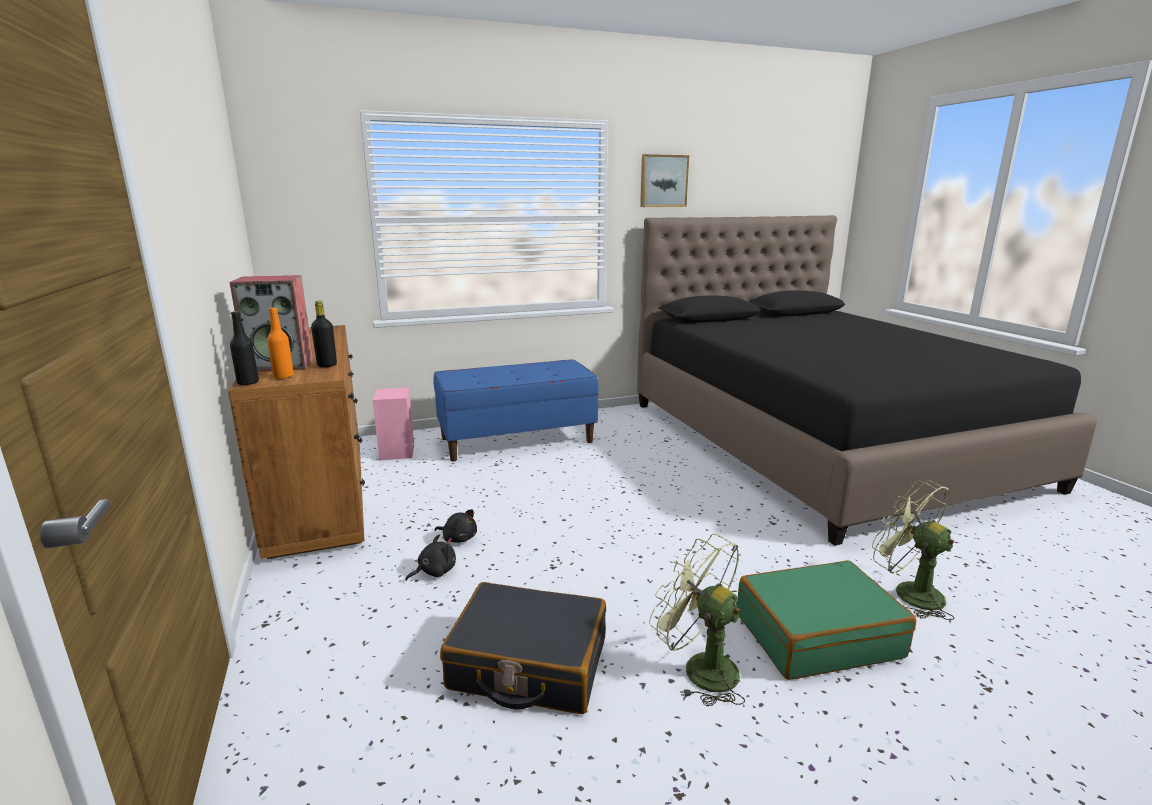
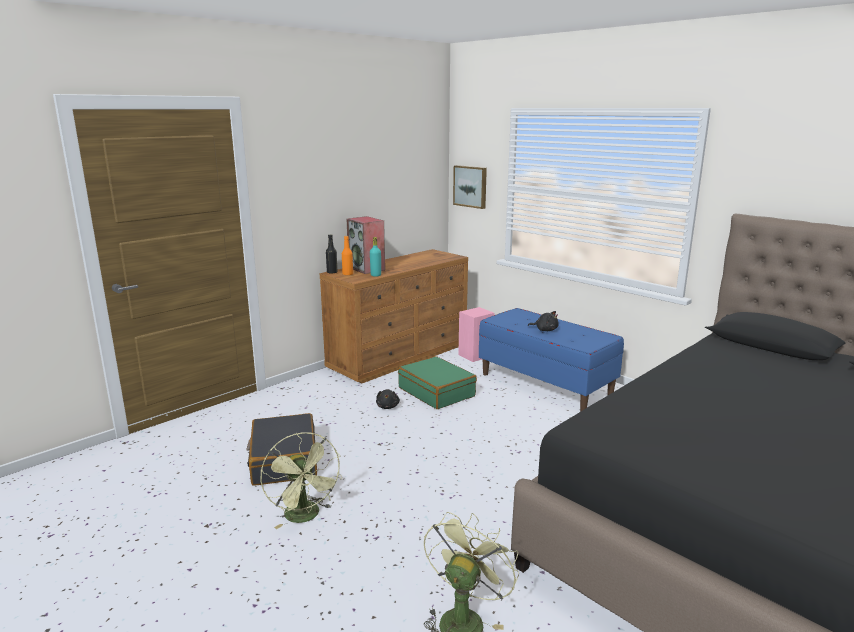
camera: 65 degrees right, 0 degrees up
black bottle [311,301,337,367] -> turquoise bottle [370,237,381,277]
black plush toy [405,534,456,581] -> black plush toy moved to [528,311,559,331]
picture [640,154,689,207] -> picture moved to [453,165,487,209]
green fan [649,534,745,706] -> green fan turned 135 degrees clockwise [260,432,342,529]
green suitcase [737,560,916,680] -> green suitcase moved to [398,356,477,409]

